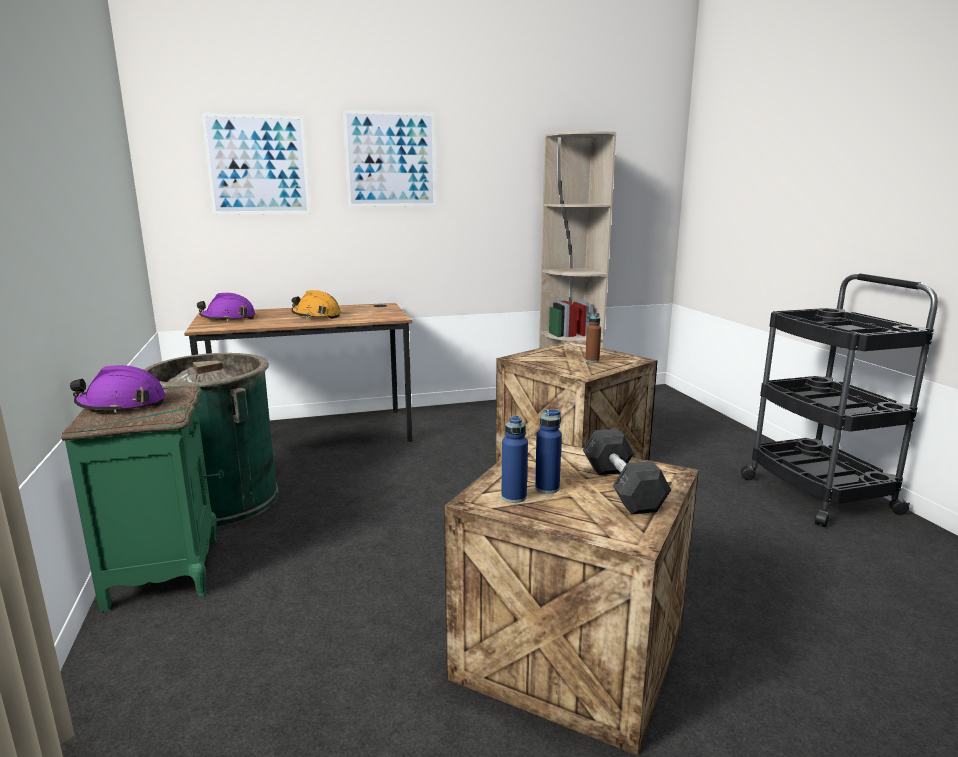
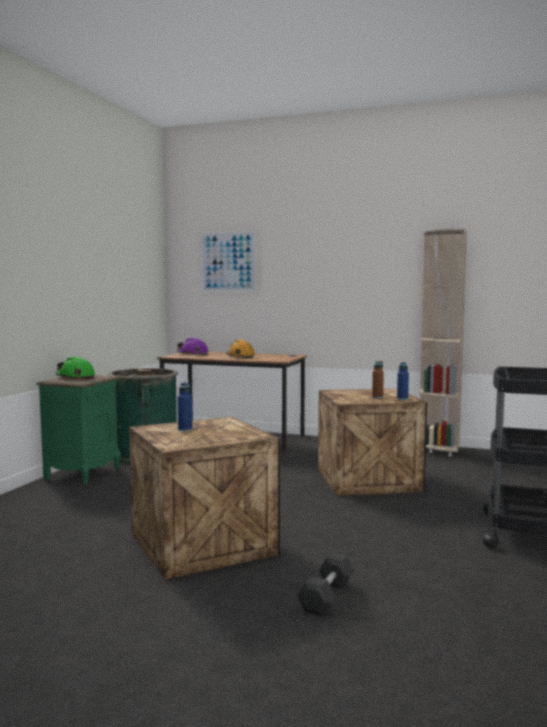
camera: 35 degrees right, 10 degrees down
purple hard hat [70,365,166,413] -> green hard hat [56,357,95,379]
picture [343,110,436,207] -> none
blue bottle [501,416,528,503] -> blue bottle moved to [397,362,409,400]
grey dumbbell [583,429,671,514] -> grey dumbbell moved to [297,553,354,615]

